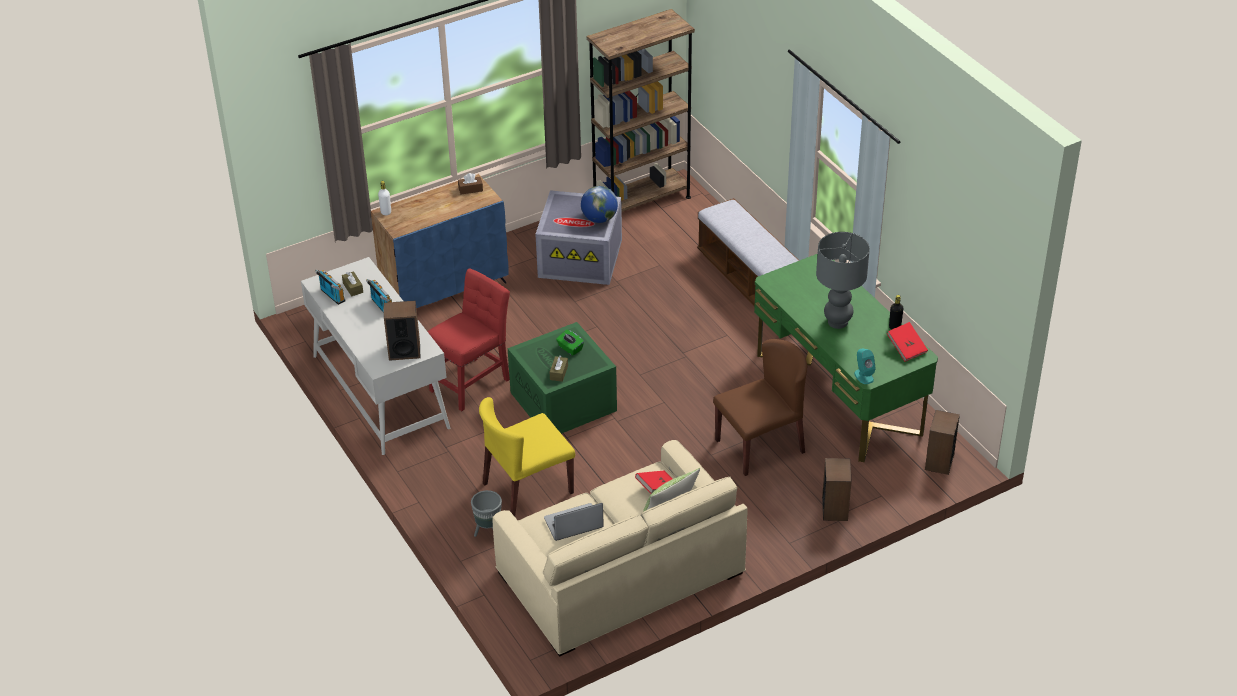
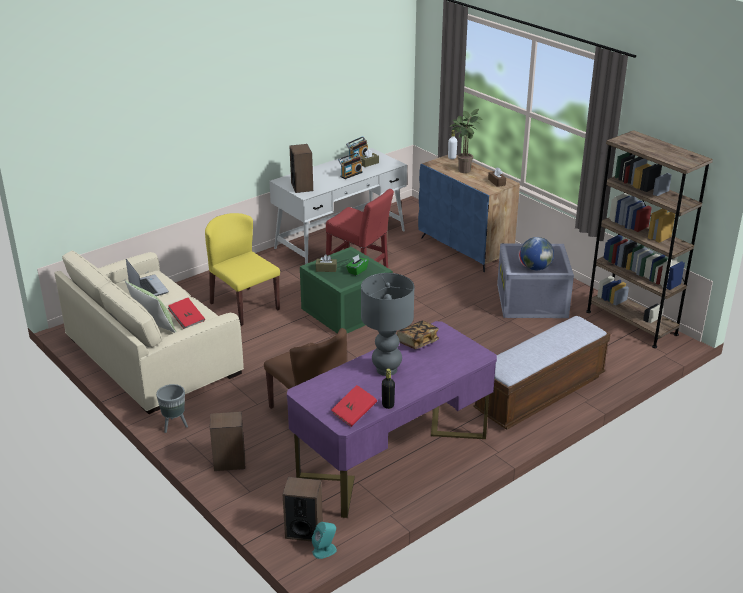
camera: 80 degrees right, 10 degrees down
grey planter [471,490,502,537] -> grey planter moved to [156,384,188,433]
green desk [754,254,938,462] -> purple desk [287,321,497,518]
turquoise speaker [854,348,876,384] -> turquoise speaker moved to [312,522,337,559]
none -> book [397,320,439,349]
none -> potted plant [449,109,482,173]

